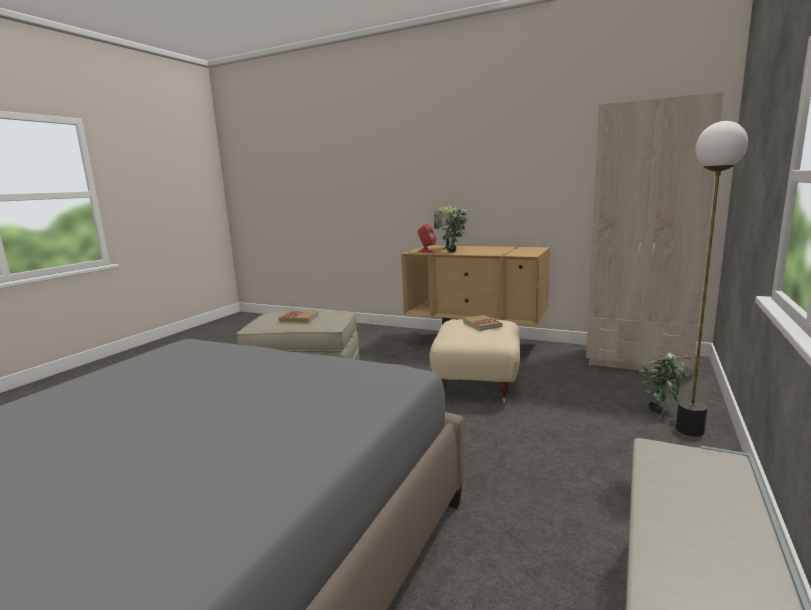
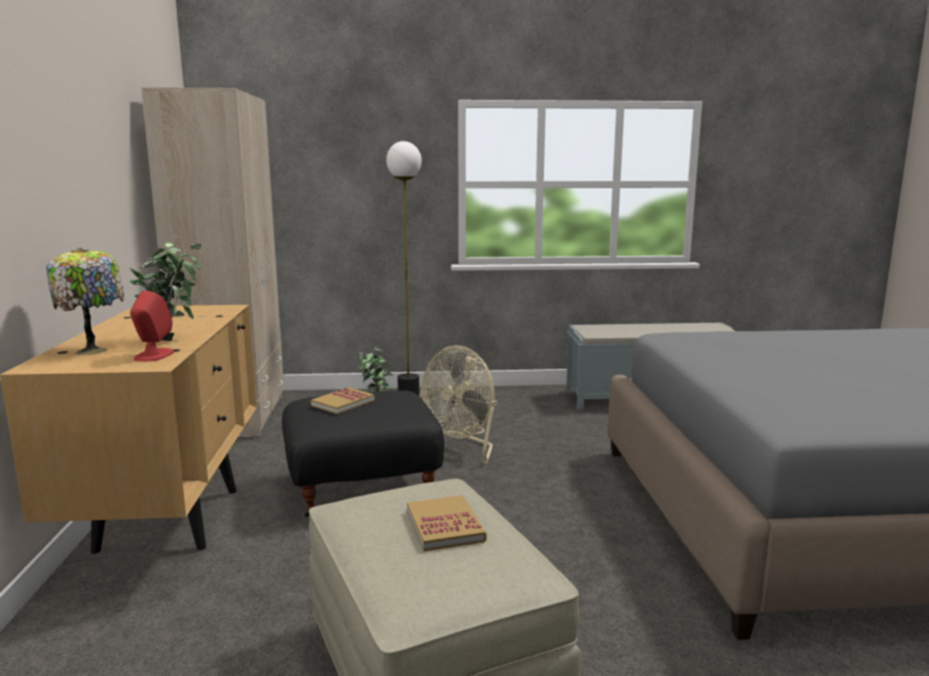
camera: 120 degrees left, 0 degrees up
beige ottoman [430,319,520,404] -> black ottoman [282,390,444,517]
none -> beige fan [419,345,497,464]

